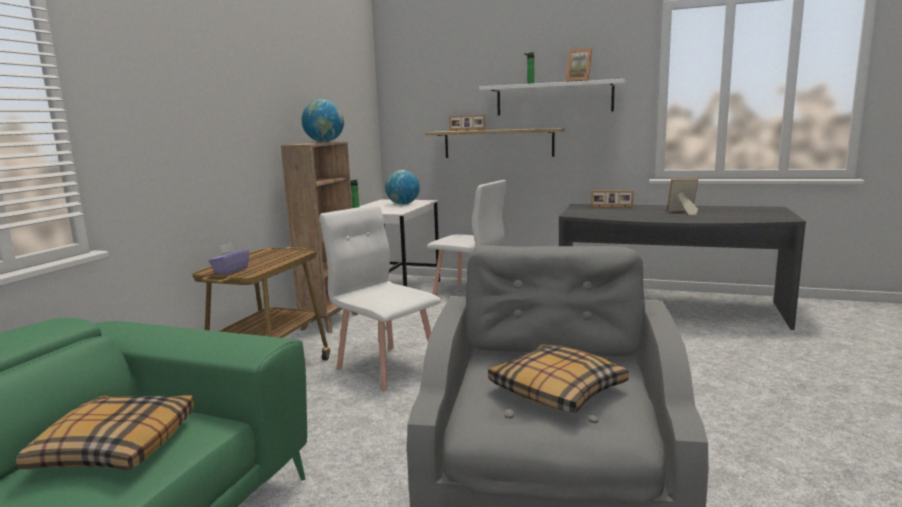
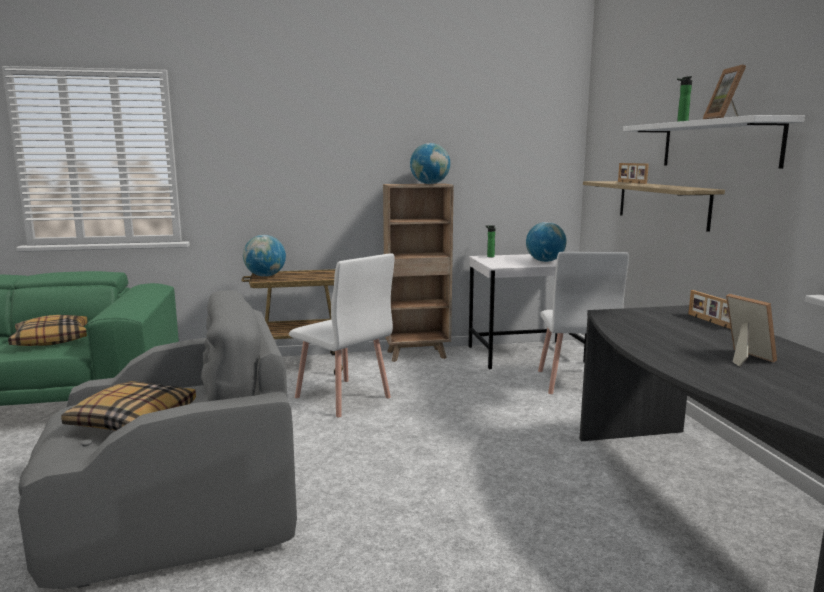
camera: 60 degrees right, 0 degrees up
purple tissue box [209,243,249,274] -> globe [243,235,286,277]
white chair [320,205,441,391] -> white chair turned 120 degrees clockwise [289,253,395,417]

